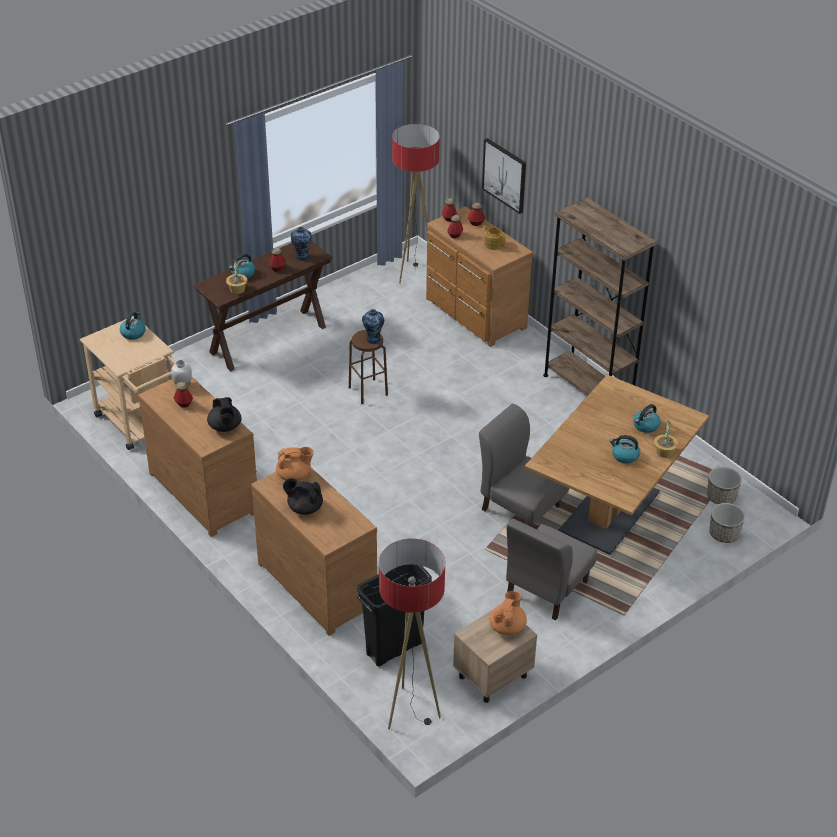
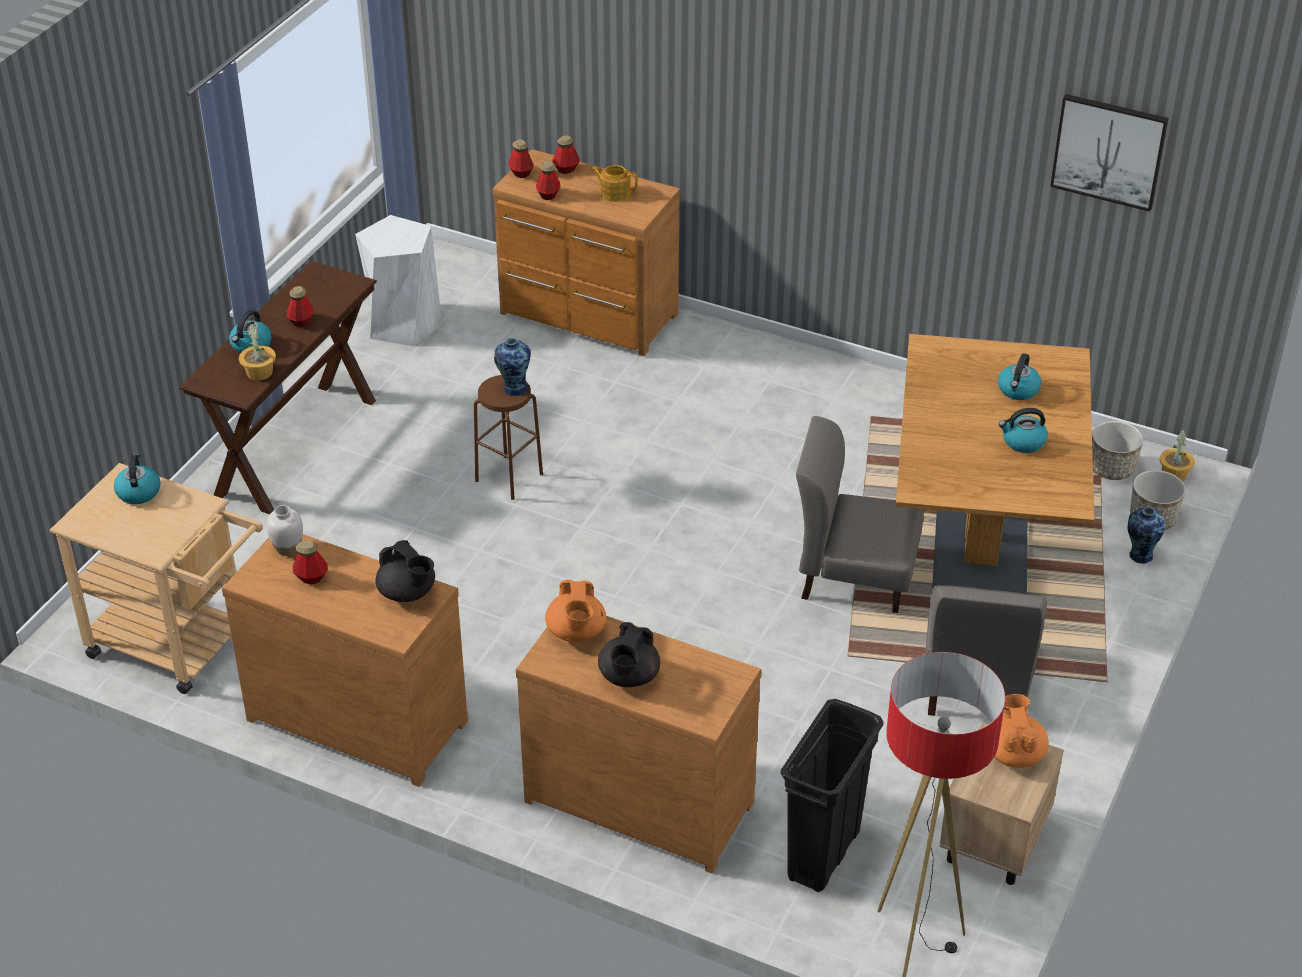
camera: 25 degrees left, 0 degrees up
orange teapot [276,447,314,481] -> orange teapot turned 120 degrees clockwise [545,579,606,642]
black teapot [283,478,323,515] -> black teapot turned 60 degrees counterclockwise [598,622,660,687]
vase [291,227,311,261] -> vase moved to [1128,507,1165,564]
floor lamp [392,124,440,284] -> none
picture [482,138,526,214] -> picture moved to [1050,94,1168,212]
brown bookcase [543,197,657,396] -> none
potted plant [654,421,678,458] -> potted plant moved to [1160,428,1195,481]
none -> white stool [355,215,442,347]

